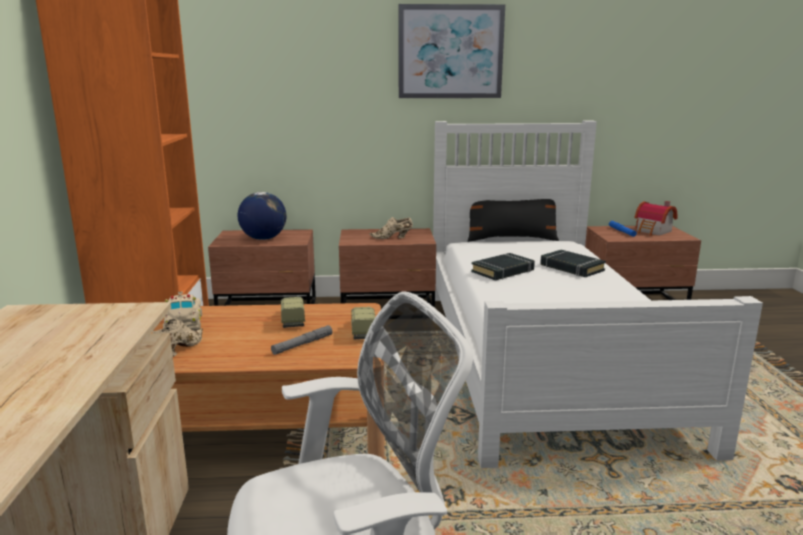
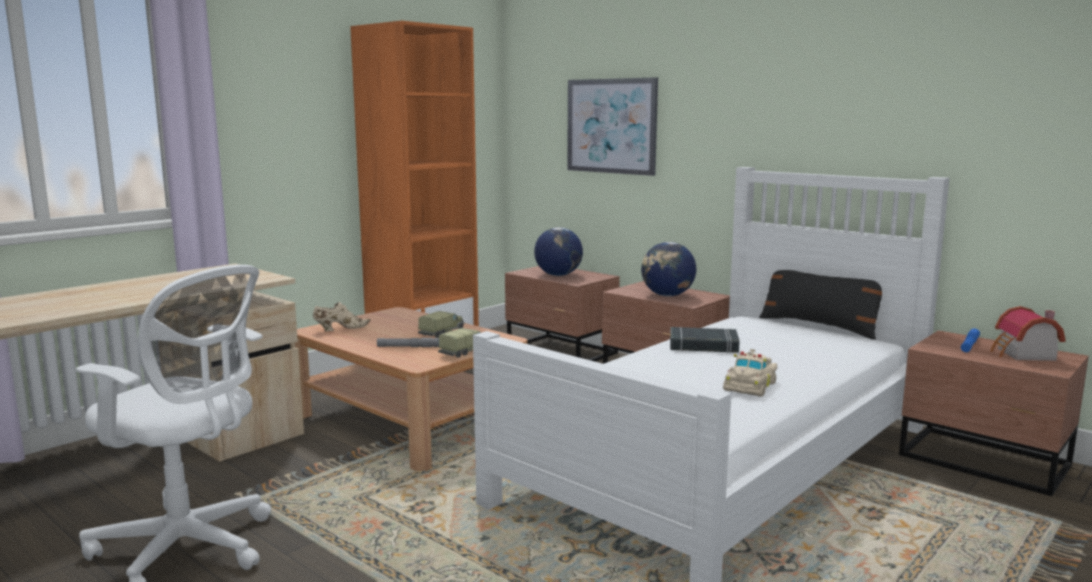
camera: 45 degrees right, 5 degrees down
beige toy car [163,291,202,330] -> beige toy car moved to [723,349,777,397]
beige shoe [369,217,413,239] -> globe [641,242,696,297]
picture [399,4,505,98] -> picture moved to [567,77,658,176]
black book [540,250,606,277] -> none

